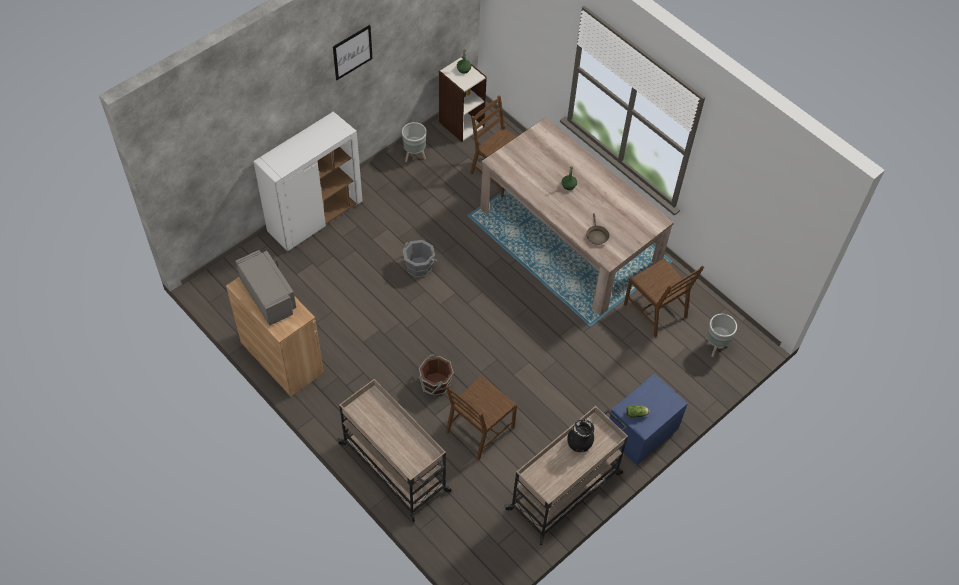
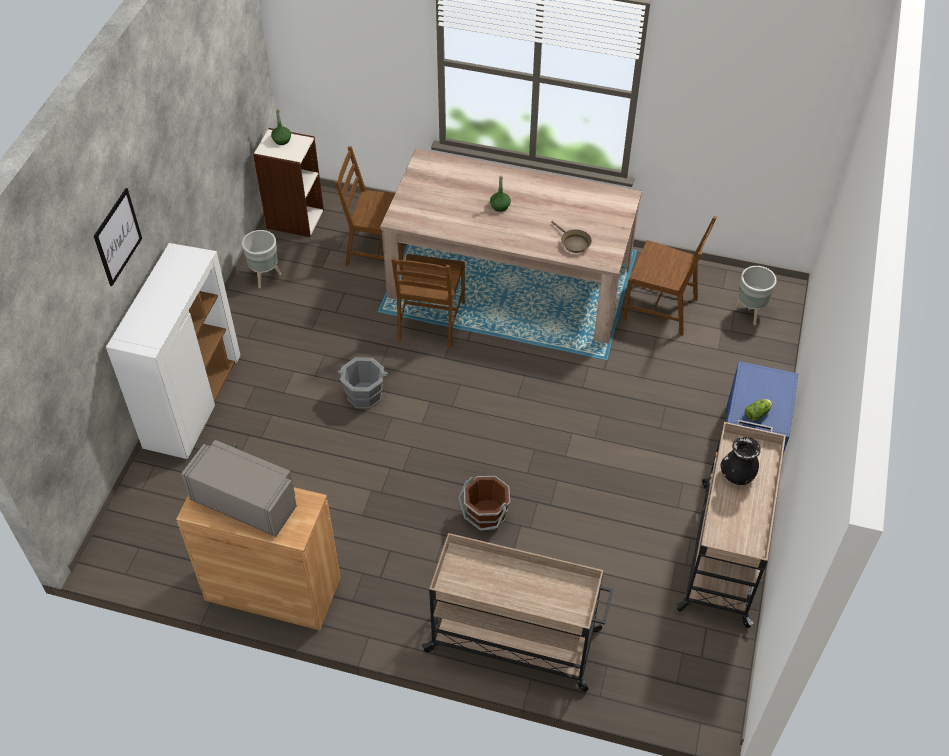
camera: 30 degrees left, 5 degrees down
picture [333,25,373,80] -> picture moved to [94,188,142,286]
brown chair [446,375,517,460] -> brown chair moved to [391,254,465,348]

